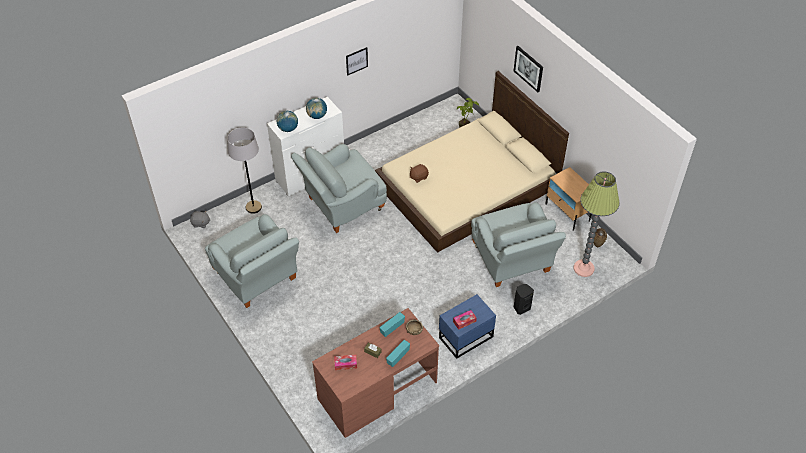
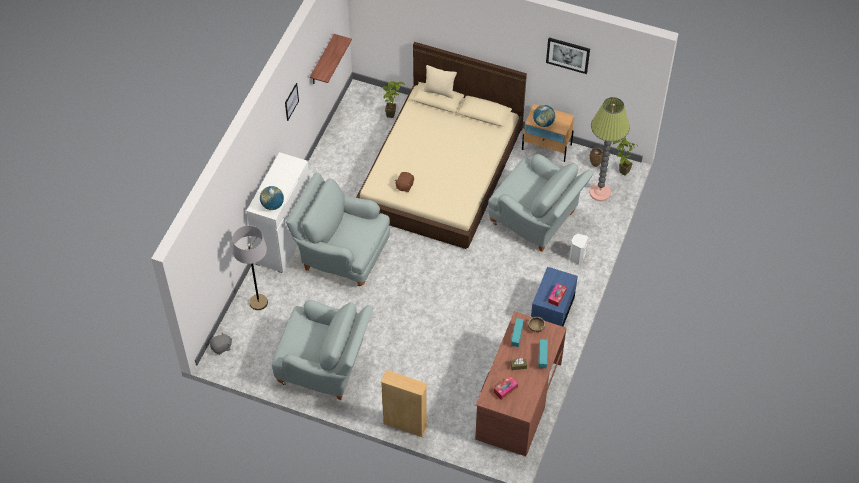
camera: 35 degrees left, 5 degrees up
grey armchair [291,144,387,233] -> grey armchair turned 90 degrees clockwise [286,172,390,286]
globe [306,98,327,119] -> globe moved to [533,105,555,127]
picture [514,46,543,92] -> picture moved to [546,38,590,74]
black speaker [514,284,534,315] -> white speaker [569,234,588,265]
none -> shelf [310,34,352,84]
none -> beige bookcase [381,370,428,437]
none -> beige pillow [423,65,457,99]
none -> potted plant [613,138,638,176]

